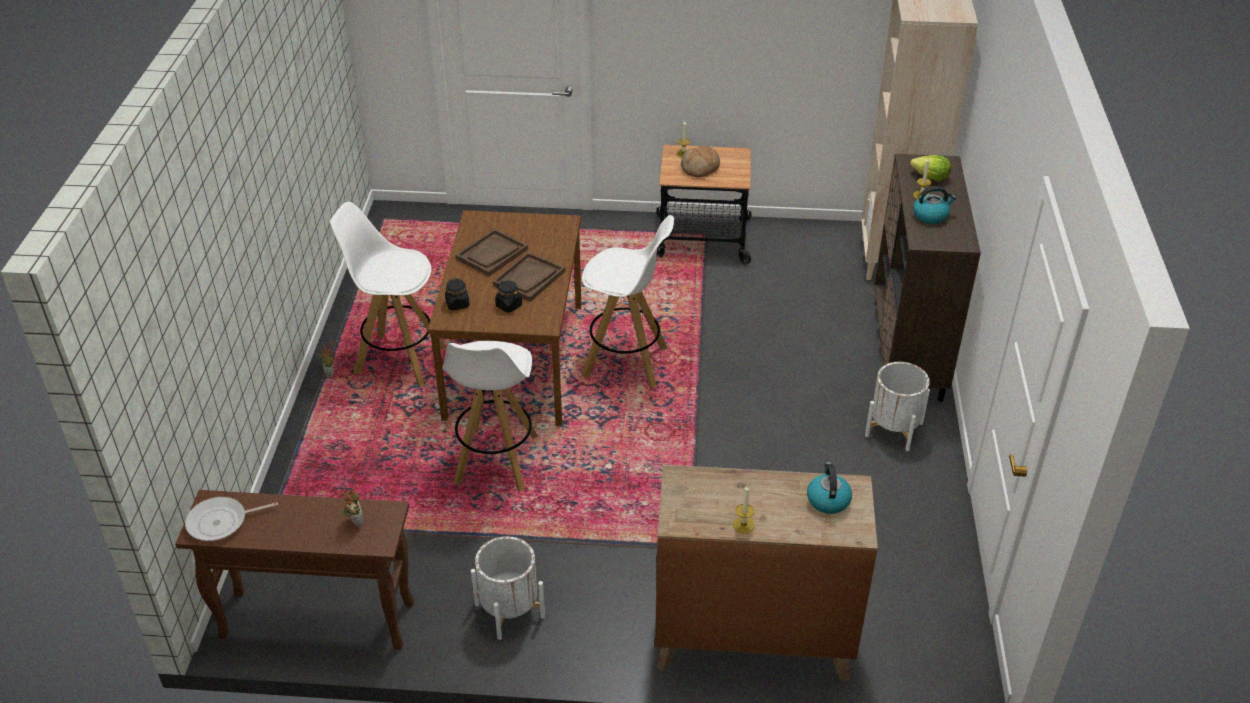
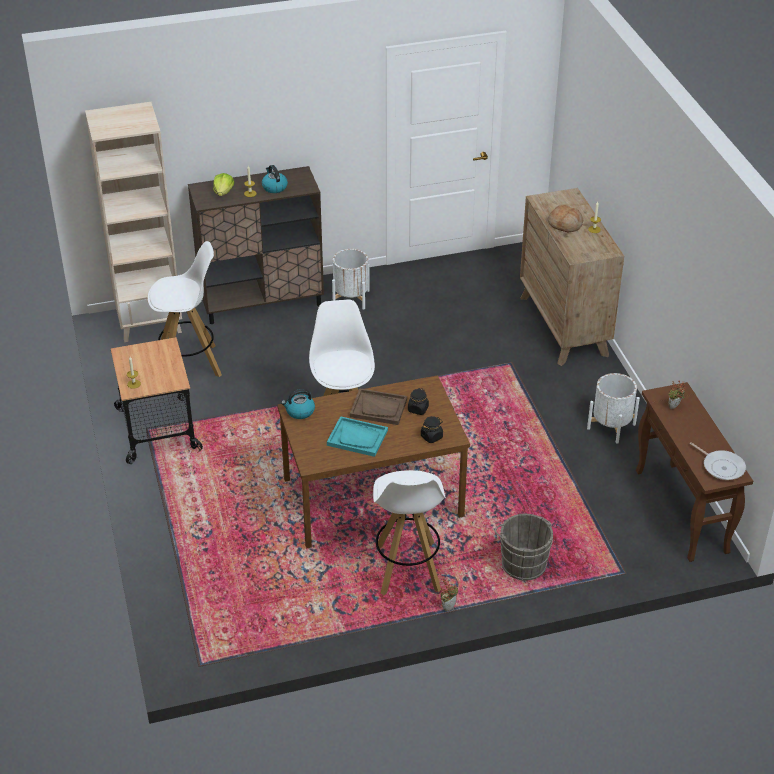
camera: 110 degrees left, 0 degrees up
white stool [443,341,538,492] -> white stool moved to [148,241,222,377]
brown tray [455,229,528,276] -> turquoise tray [327,416,388,457]
bread [681,146,720,177] -> bread moved to [548,205,583,232]
kettle [807,462,852,514] -> kettle moved to [281,389,315,419]
none -> grey bucket [494,514,553,581]

